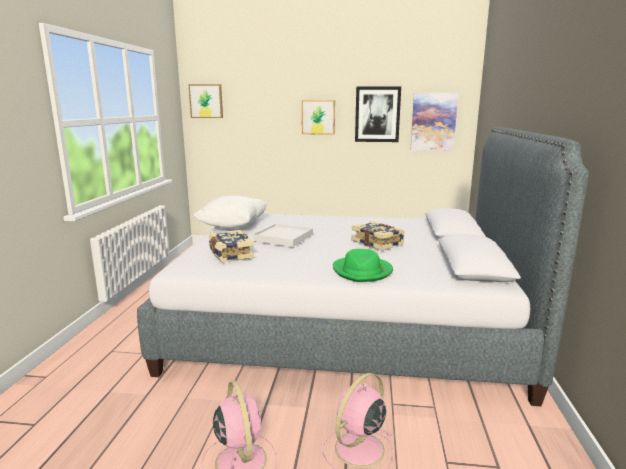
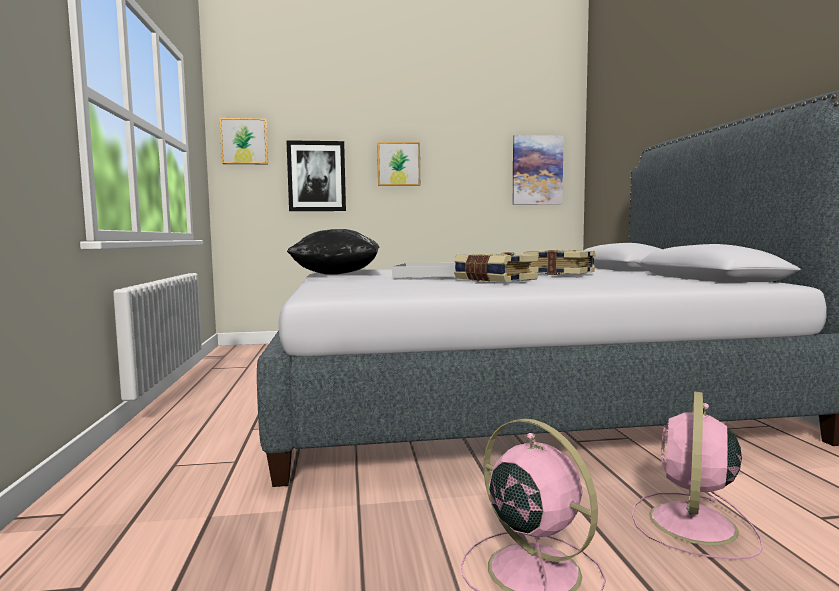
camera: 15 degrees left, 10 degrees down
white pillow [193,196,268,229] -> black pillow [287,229,380,275]
book [209,230,254,262] -> book moved to [454,252,538,282]
green hat [333,249,393,282] -> none
picture [355,86,401,142] -> picture moved to [286,140,346,211]

